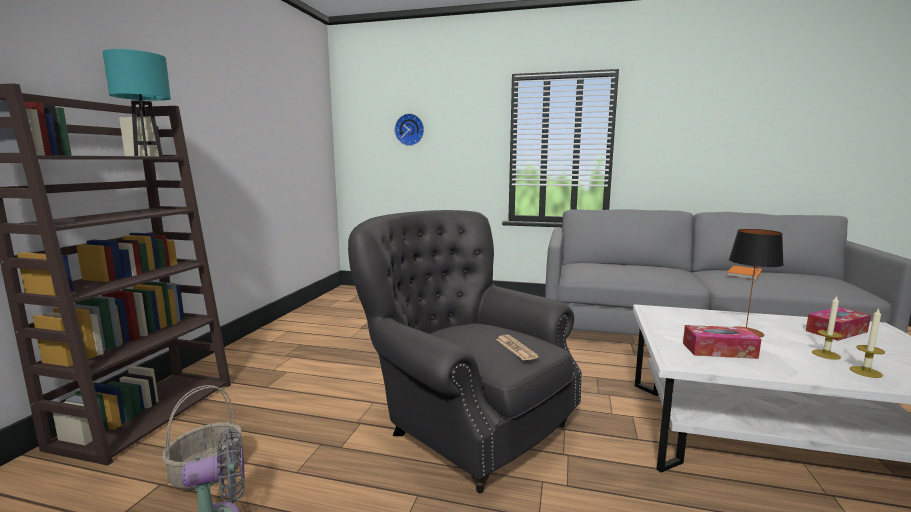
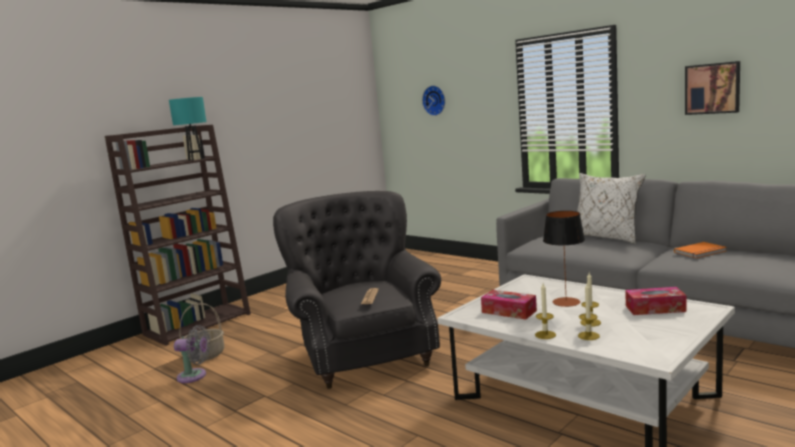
camera: 30 degrees right, 0 degrees up
none -> candle [535,283,556,339]
none -> white pillow [577,173,646,244]
none -> picture [685,61,740,115]

